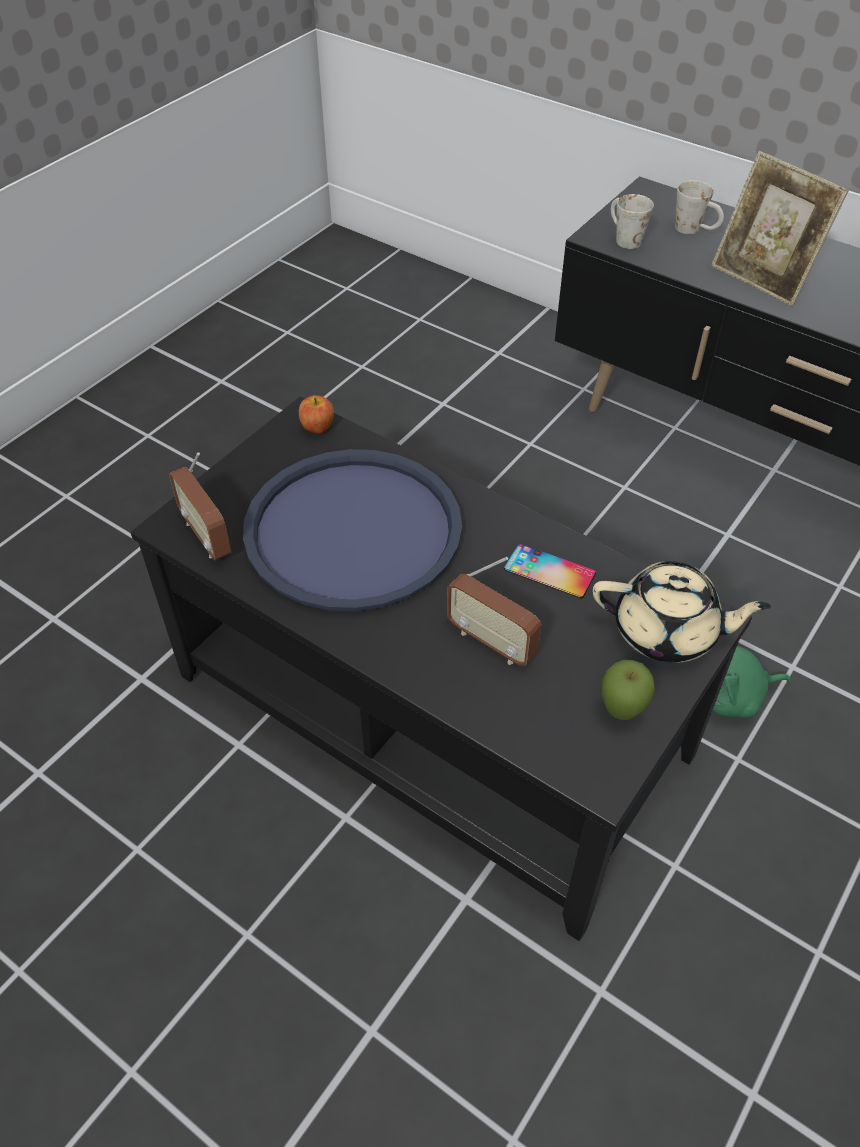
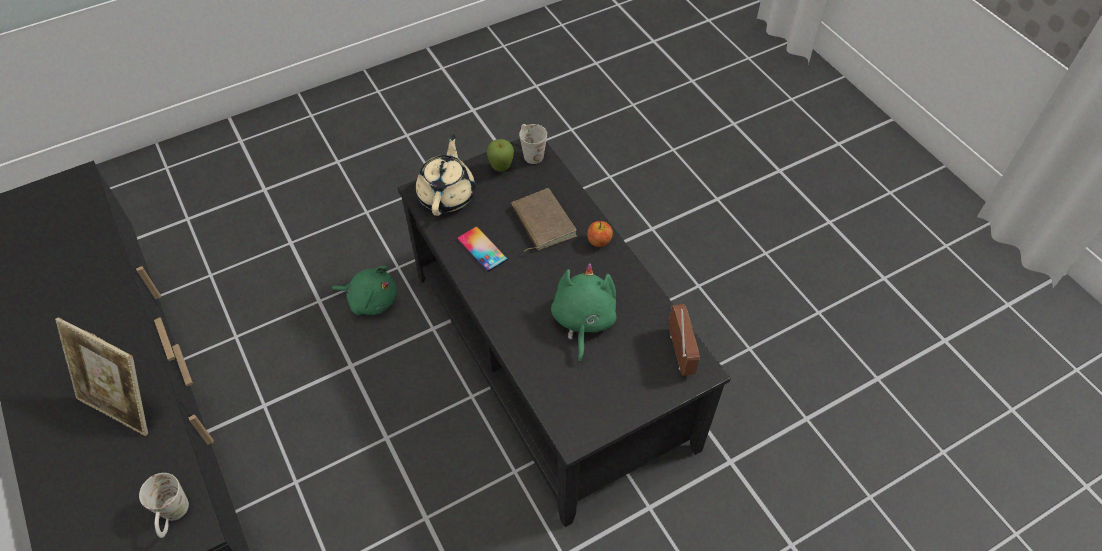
camera: 155 degrees left, 5 degrees up
blue tray [243,449,462,611] -> green plush toy [551,263,617,362]
apple [299,395,334,434] -> apple moved to [587,221,613,247]
radio [447,557,541,666] -> brown book [511,188,577,252]
beige teapot [593,561,771,663] -> beige teapot turned 60 degrees clockwise [416,134,475,216]
white mug [675,180,724,234] -> white mug moved to [519,124,547,164]
picture frame [711,151,849,307] -> picture frame turned 135 degrees clockwise [55,317,148,436]

